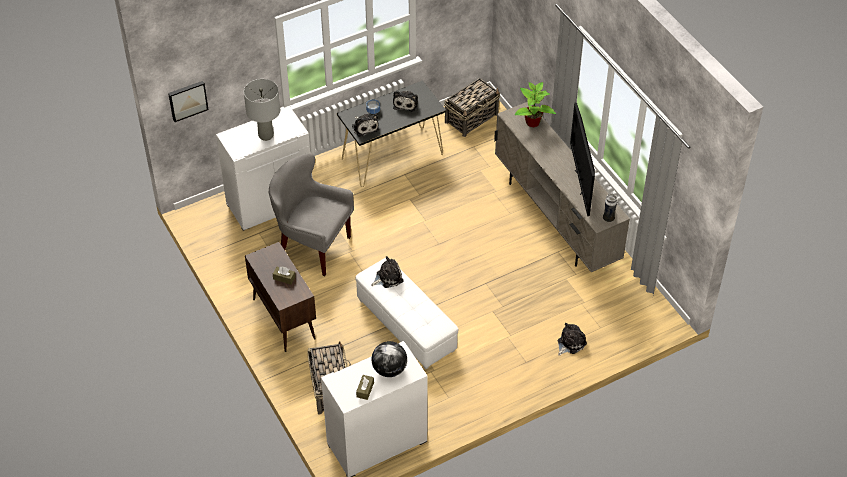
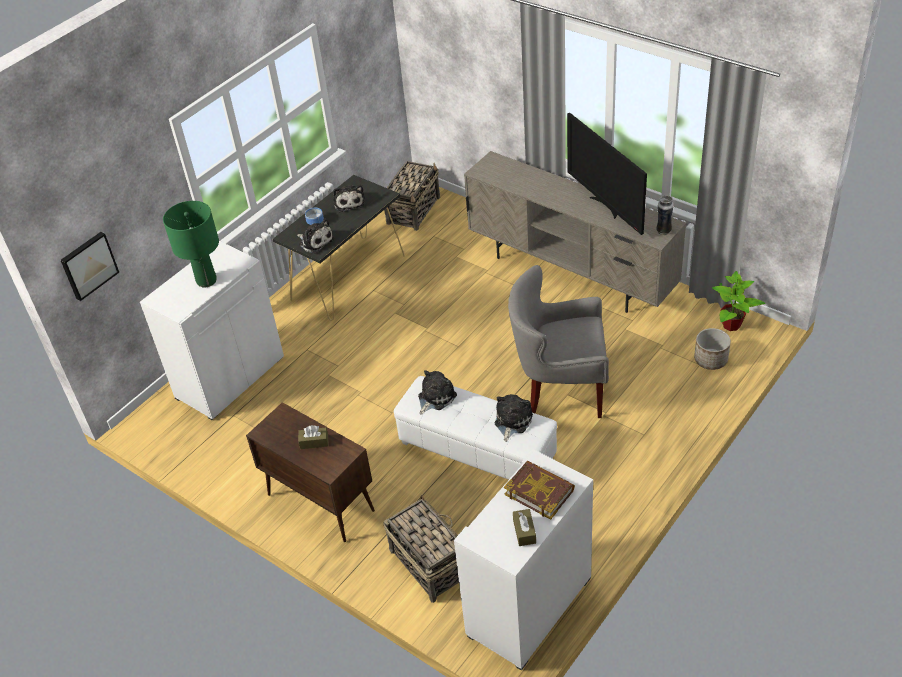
camera: 20 degrees left, 5 degrees down
grey table lamp [244,79,280,141] -> green table lamp [163,201,219,288]
grey armchair [269,153,354,277] -> grey armchair moved to [508,265,609,418]
globe [371,341,407,377] -> book [504,461,575,520]
potted plant [515,82,556,127] -> potted plant moved to [712,271,766,331]
plush toy [558,323,587,356] -> plush toy moved to [495,394,533,442]
none -> planter [694,328,731,370]

